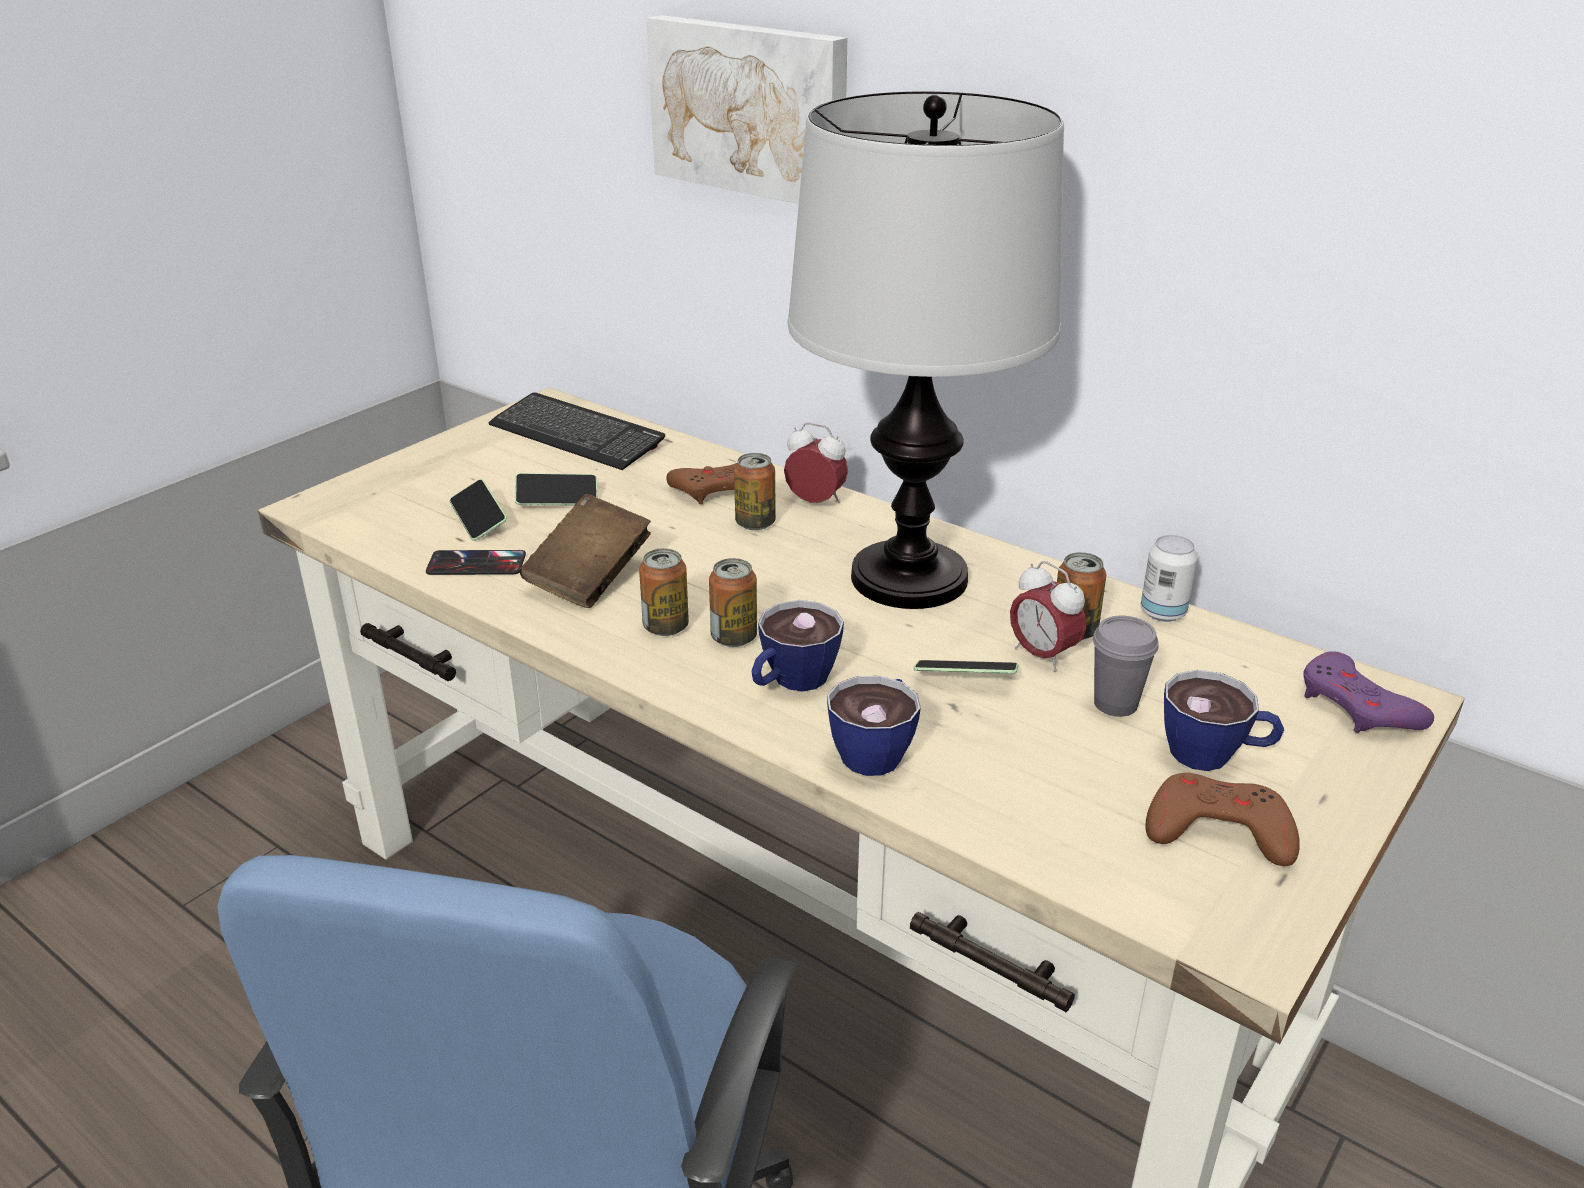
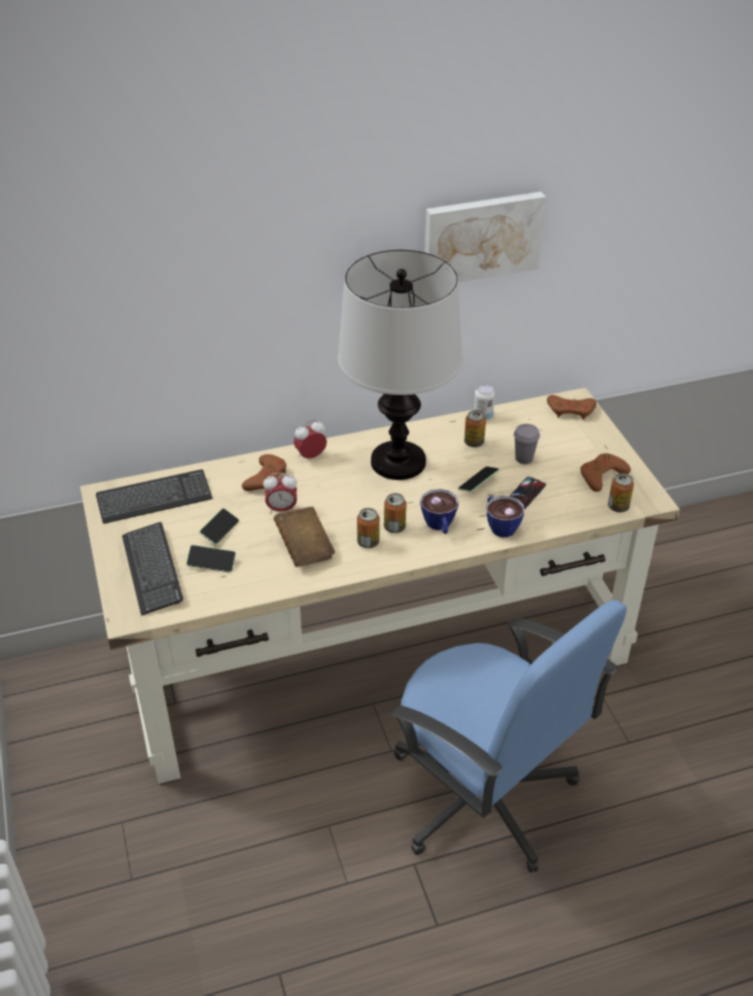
camera: 55 degrees left, 10 degrees up
phone [426,550,526,575] -> phone moved to [510,476,546,509]
picture [646,15,847,204] -> picture moved to [425,192,546,282]
can [734,453,776,530] -> can moved to [608,473,634,512]
alarm clock [1010,561,1086,672] -> alarm clock moved to [263,473,297,514]
cup [1164,670,1284,771] -> none
purple game controller [1303,651,1434,733] -> brown game controller [547,395,596,420]
none -> keyboard [122,522,183,616]

